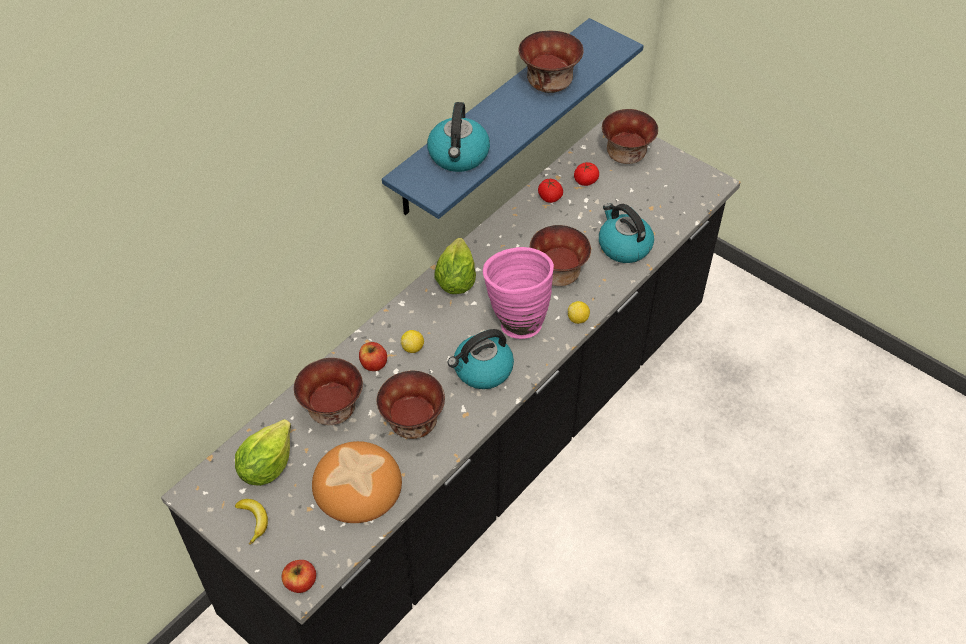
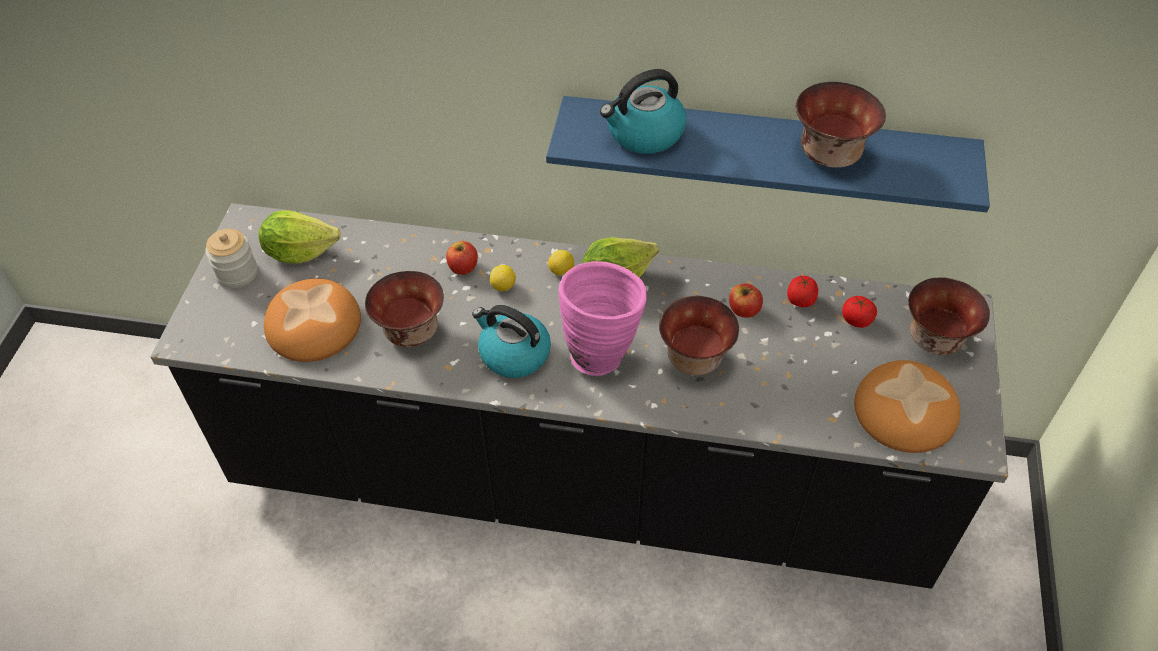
camera: 60 degrees right, 0 degrees up
banana [235,499,268,545] -> jar [206,229,257,288]
apple [282,560,316,593] -> apple moved to [729,284,763,318]
bowl [294,358,363,425] -> none
lemon [568,301,590,324] -> lemon moved to [548,250,574,276]
kettle [599,203,654,263] -> none
none -> bread [854,360,960,453]

